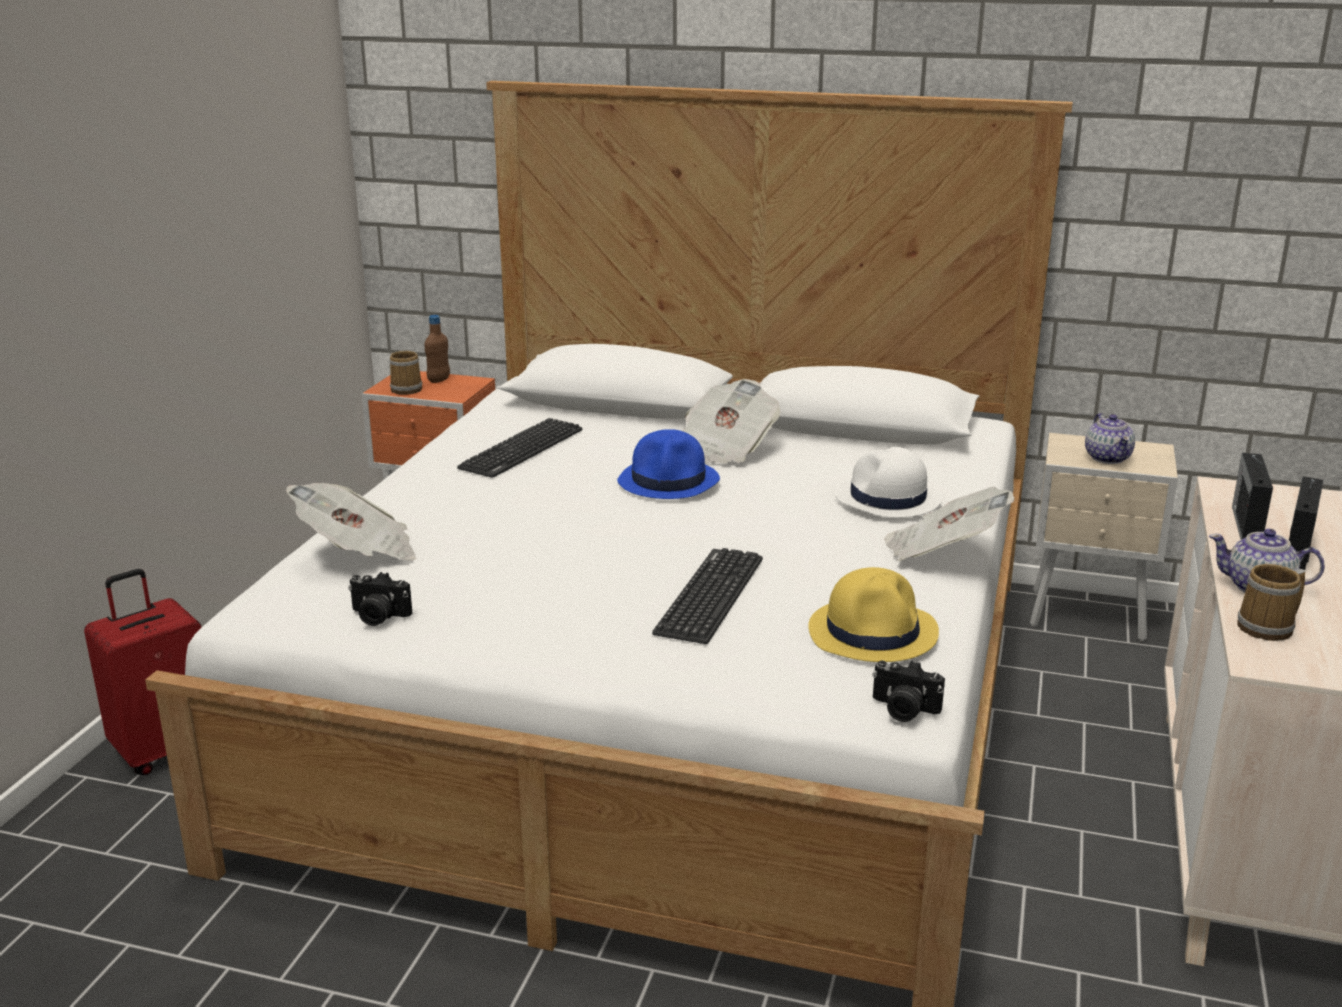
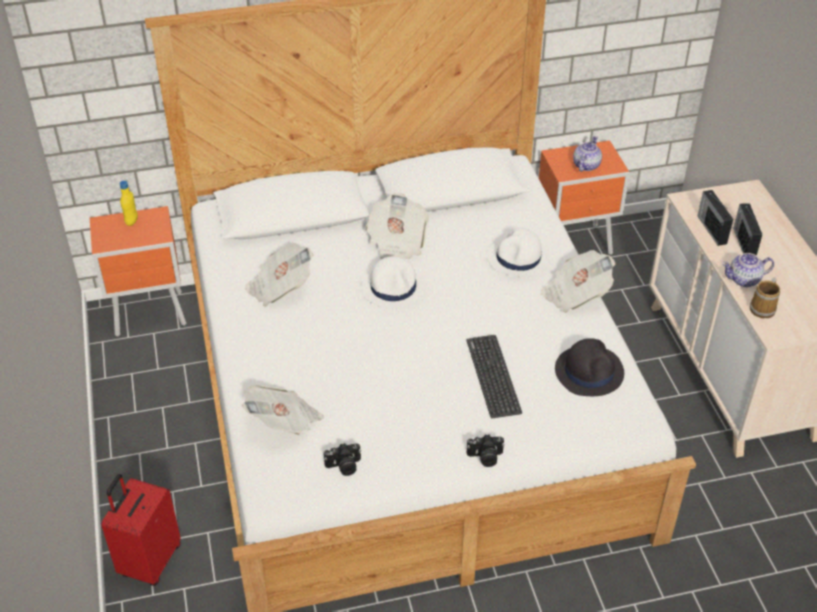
camera: 30 degrees left, 20 degrees up
mug [389,351,423,395] -> none
brown bottle [424,315,450,383] -> yellow bottle [120,181,138,226]
keyboard [457,418,582,478] -> newspaper [245,243,313,307]
blue hat [617,429,720,499] -> white hat [361,256,426,309]
yellow hat [808,567,939,662] -> black hat [555,338,624,396]
camera [872,661,945,722] -> camera moved to [467,434,505,467]
beige nightstand [1030,433,1178,642] -> orange nightstand [539,141,630,255]
teapot [1085,413,1135,464] -> teapot turned 120 degrees counterclockwise [573,136,602,172]

